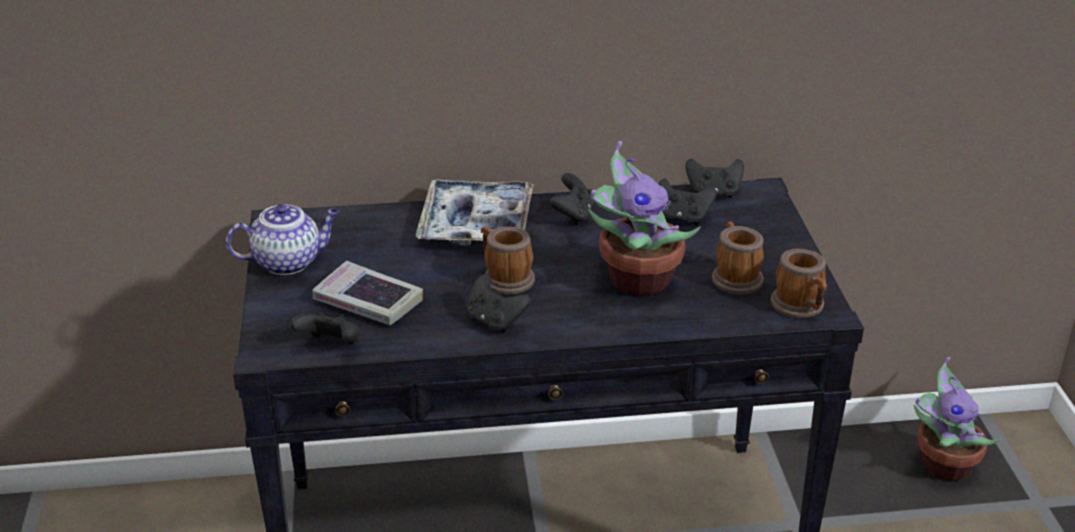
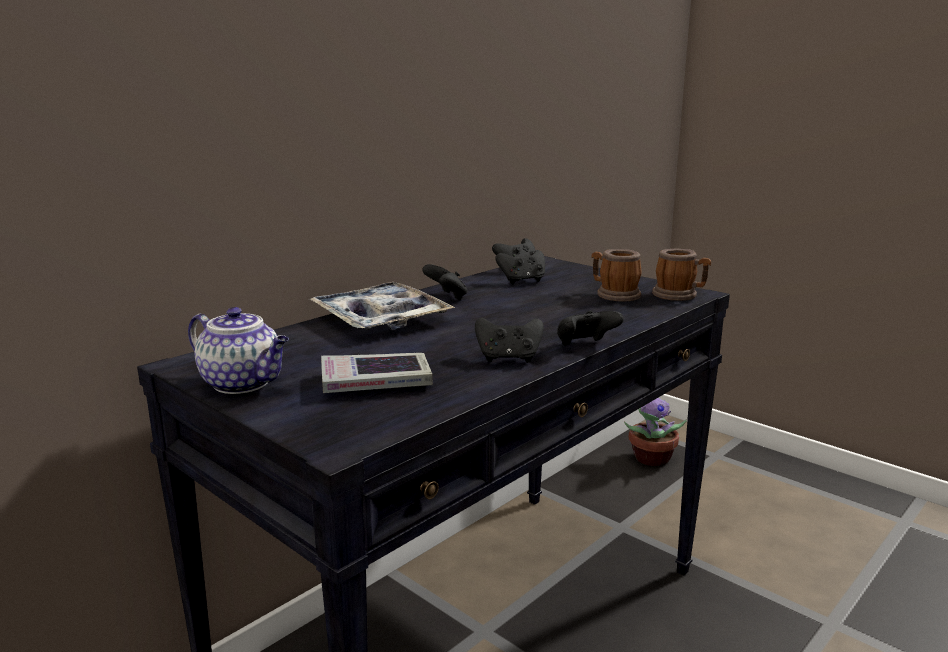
camera: 40 degrees left, 15 degrees down
teapot [226,204,339,275] -> teapot turned 90 degrees clockwise [188,307,289,394]
black game controller [290,313,360,345] -> black game controller moved to [557,311,624,346]
mug [481,226,535,295] -> none
potted plant [589,141,701,296] -> none

